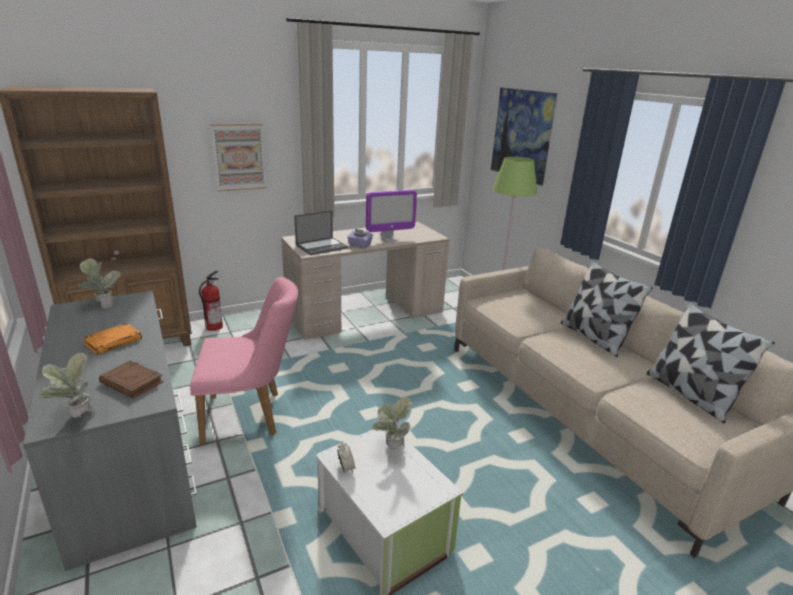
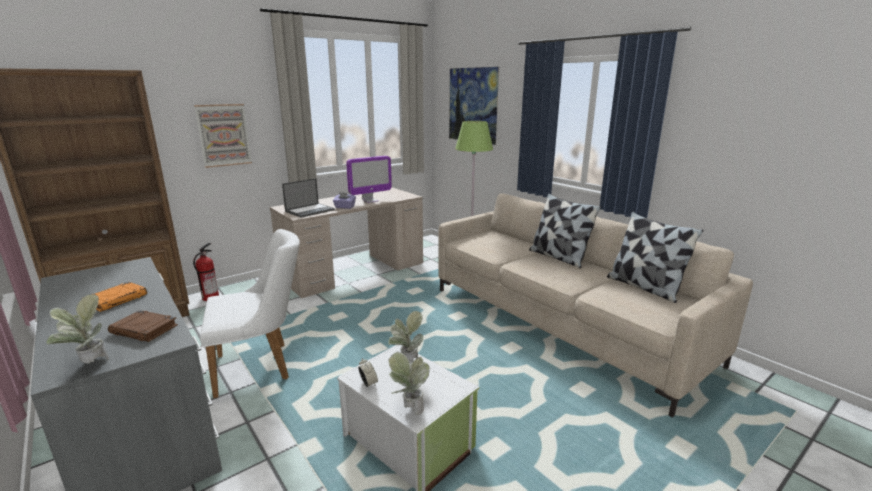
camera: 10 degrees left, 5 degrees down
potted plant [77,258,121,308] -> potted plant moved to [389,352,430,415]
pink chair [190,277,298,445] -> white chair [200,229,300,398]

